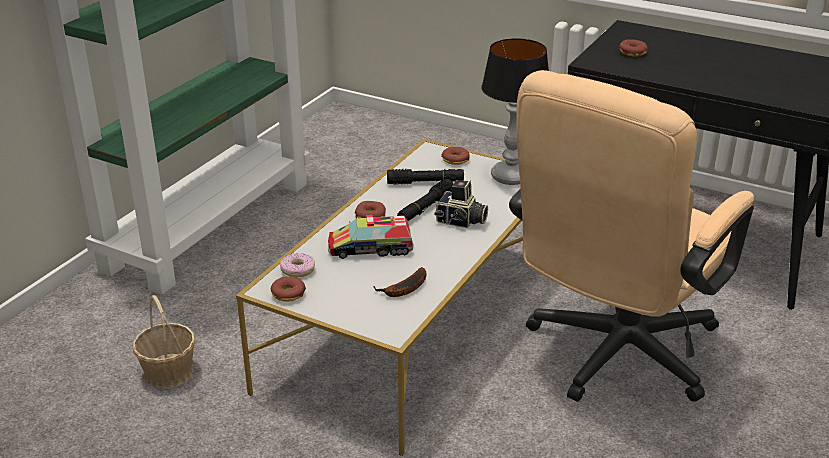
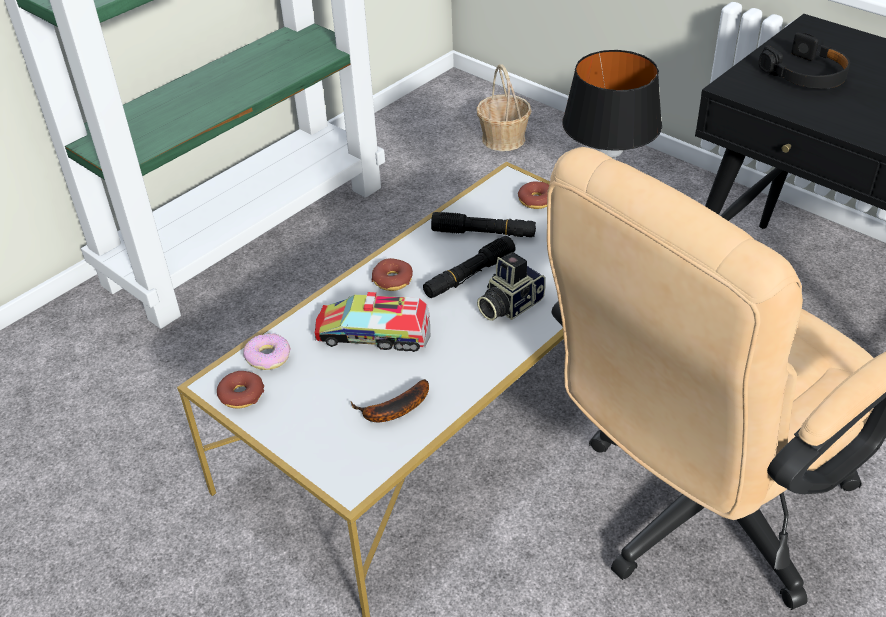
camera: 15 degrees right, 10 degrees up
basket [133,295,196,389] -> basket moved to [476,64,531,151]
camera [435,180,488,228] -> camera turned 105 degrees clockwise [477,252,545,321]
donut [619,39,648,57] -> black headphones [759,32,850,89]

